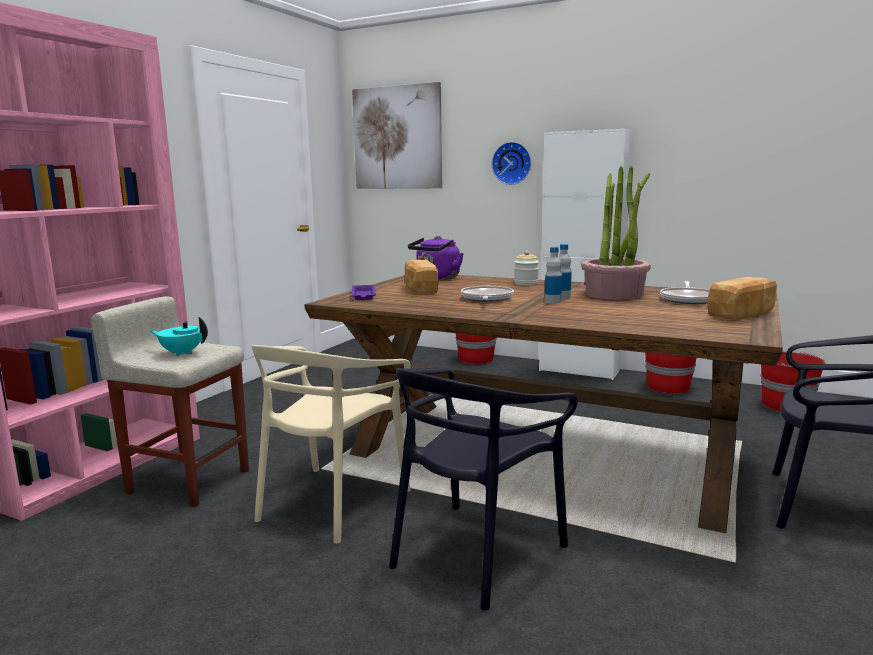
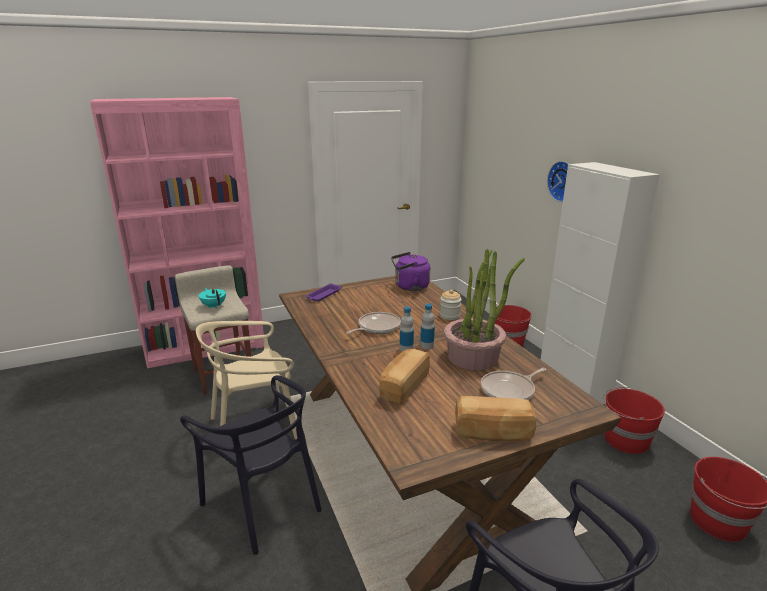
camera: 40 degrees right, 10 degrees up
picture [352,82,442,189] -> none
black chair [389,367,578,610] -> black chair turned 120 degrees counterclockwise [180,375,322,555]
bread [405,260,439,294] -> bread moved to [379,349,430,405]

